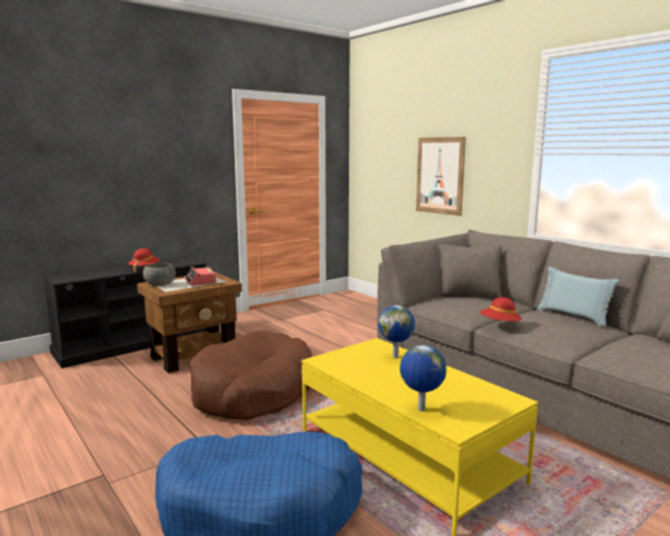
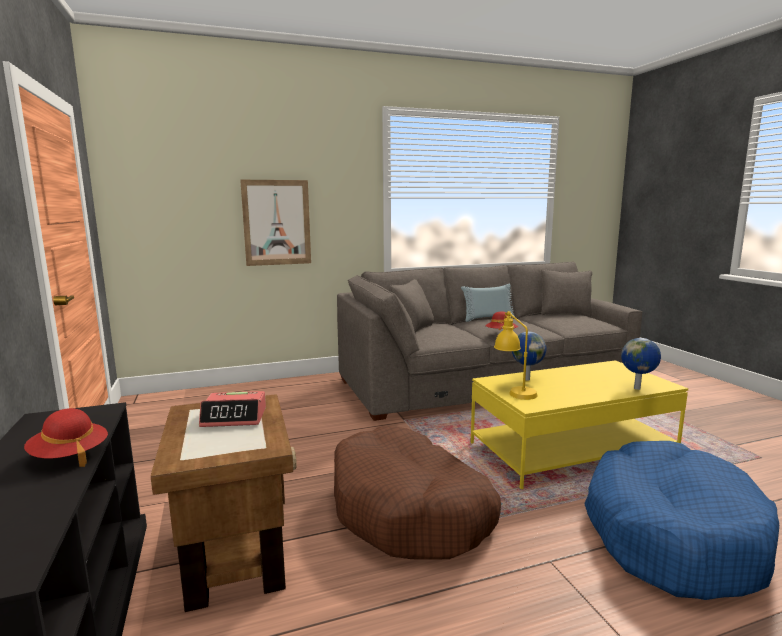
camera: 70 degrees left, 0 degrees up
grey bowl [143,263,176,286] -> none
none -> yellow table lamp [494,311,538,400]

